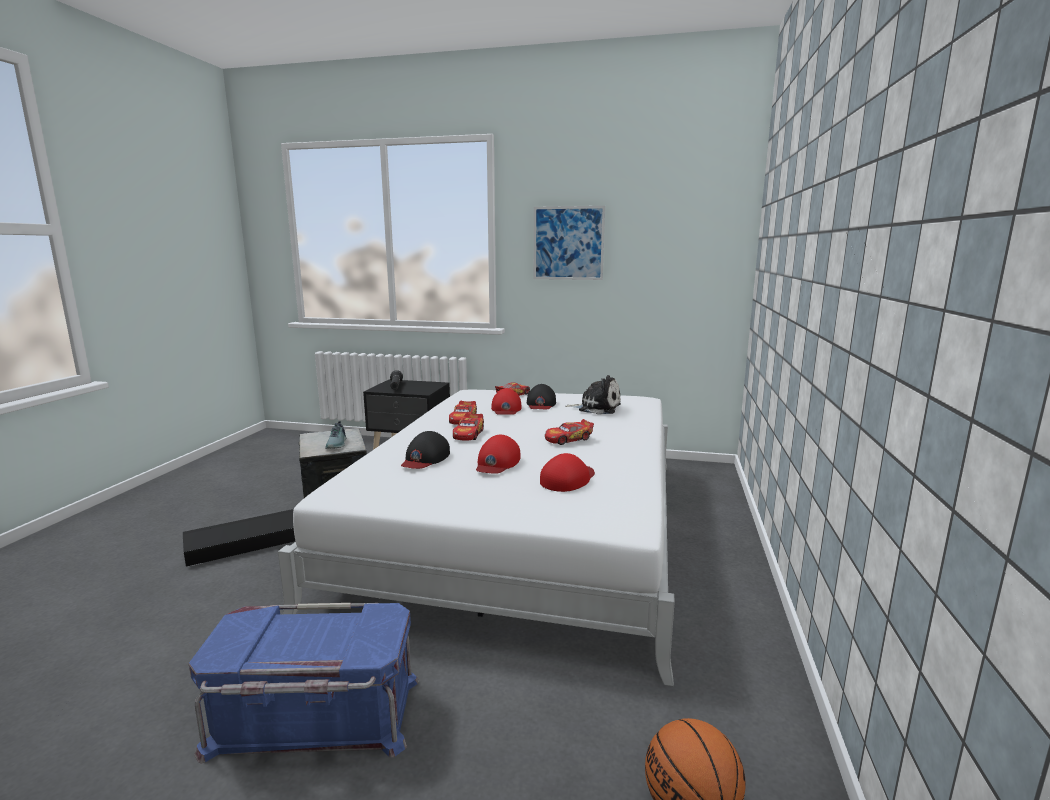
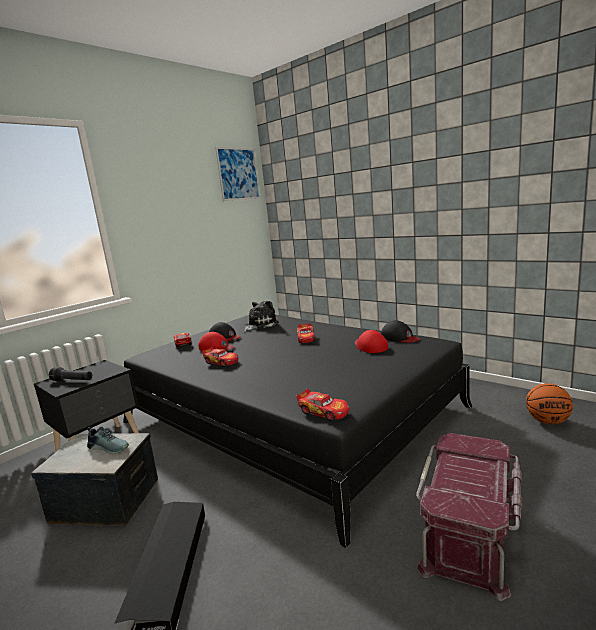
camera: 60 degrees left, 0 degrees up
blue storage box [189,603,419,764] -> red storage box [416,433,522,601]
white bed [278,390,675,686] -> black bed [123,315,472,548]
black cap [401,431,450,469] -> black cap moved to [381,320,420,343]
toy car [453,413,484,440] -> toy car moved to [296,389,349,421]
red cap [476,435,520,474] -> none
picture [534,206,605,280] -> picture moved to [215,147,260,201]

